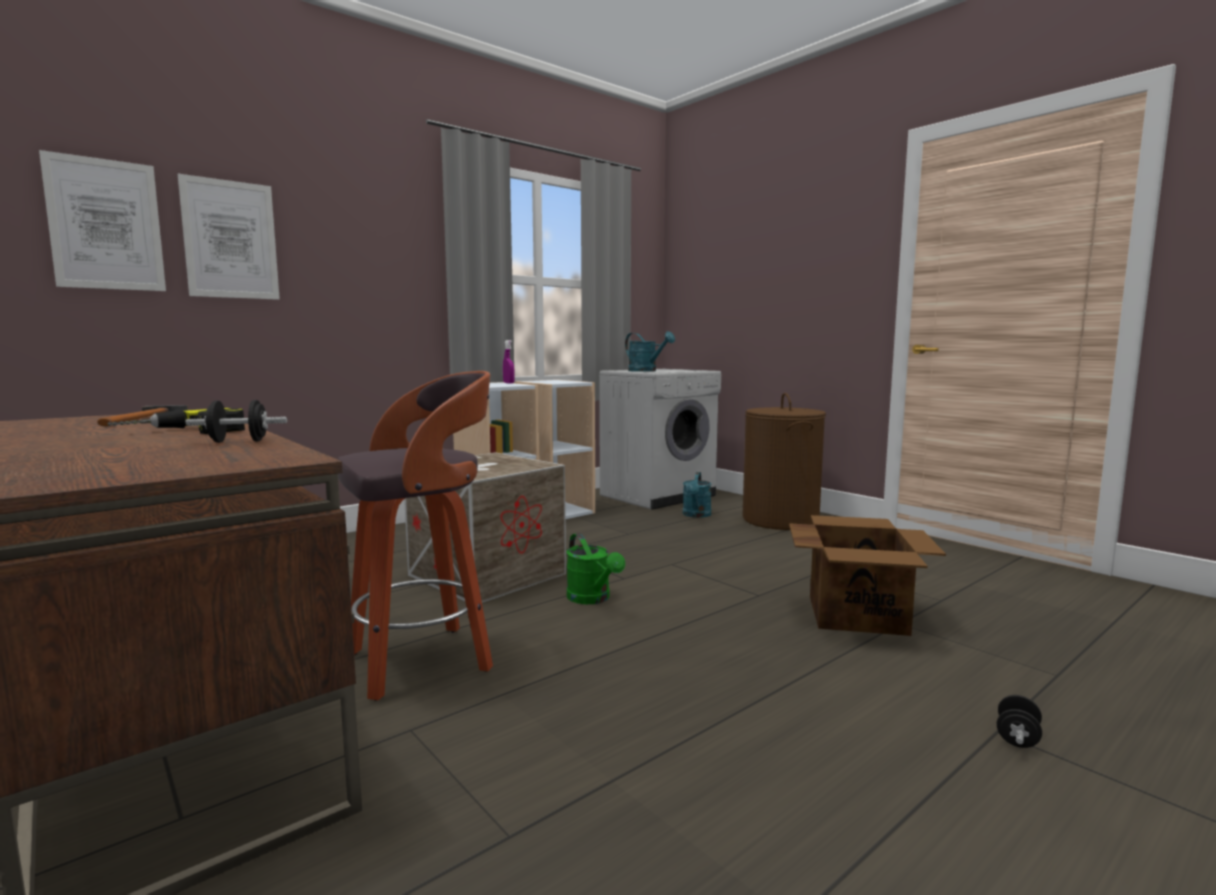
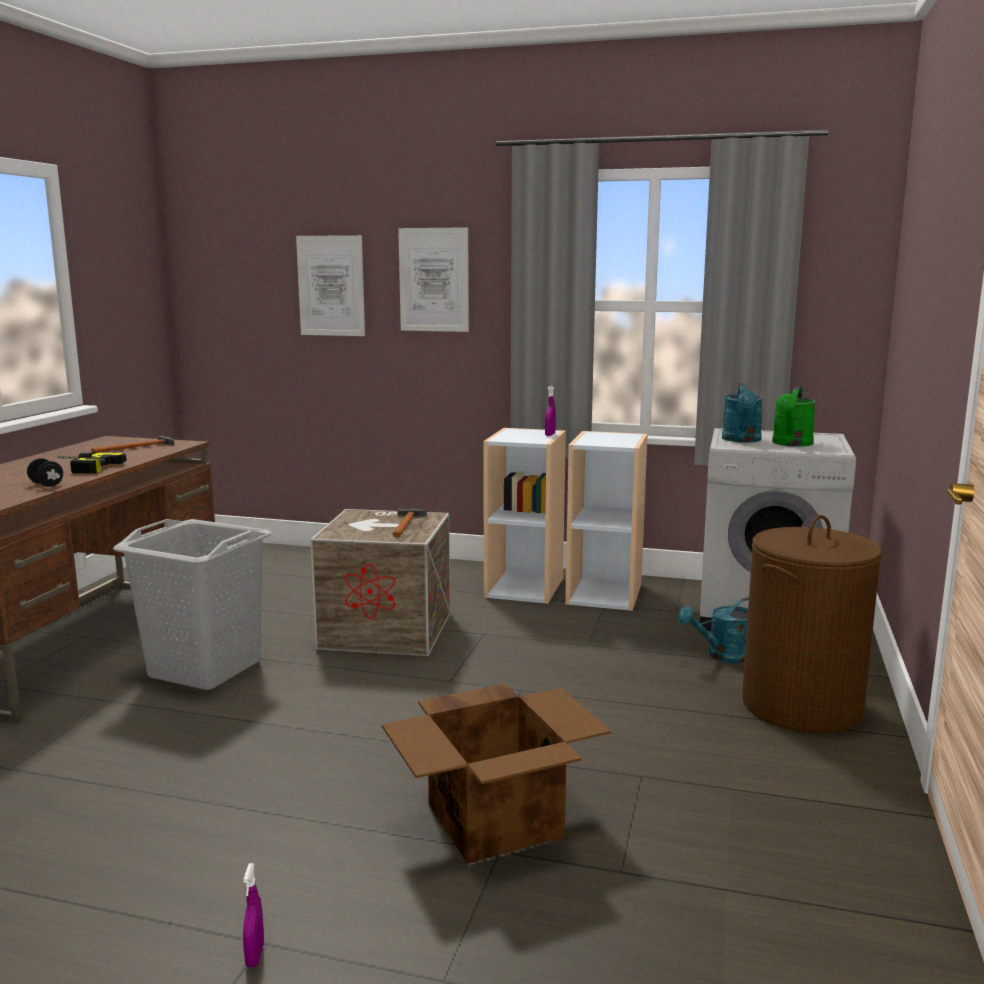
camera: 55 degrees right, 5 degrees up
picture [39,150,166,291] -> picture moved to [398,227,469,332]
stool [338,371,493,701] -> grey laundry basket [113,519,272,690]
green watering can [566,533,625,604] -> green watering can moved to [772,386,816,447]
black dumbbell [997,695,1042,748] -> purple spray bottle [243,863,264,968]
none -> hammer [393,509,427,537]

